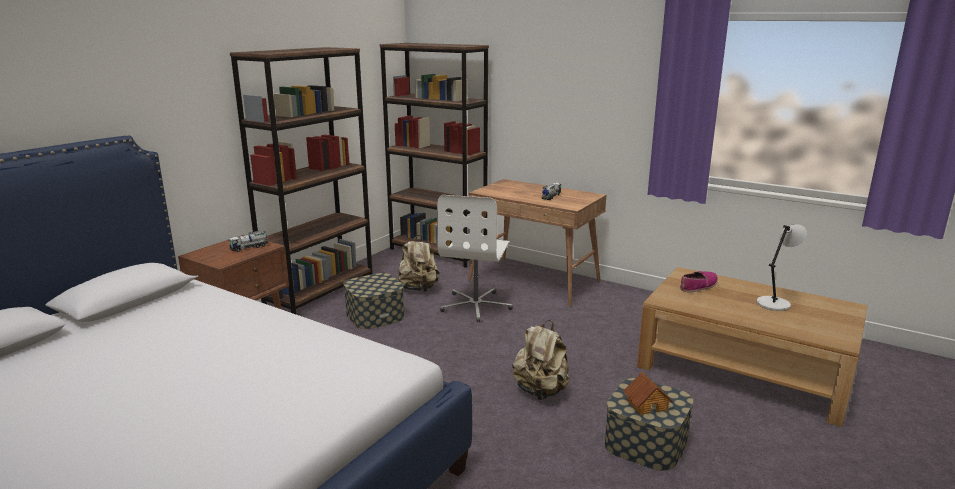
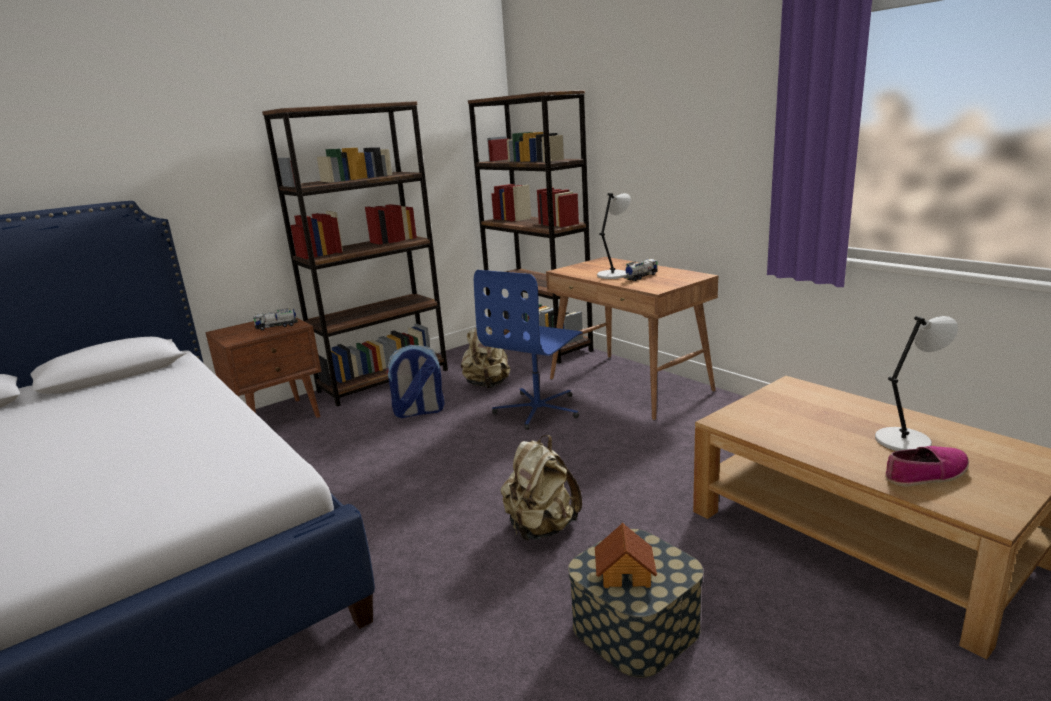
camera: 20 degrees right, 0 degrees up
storage box [343,273,404,329] -> backpack [386,345,445,418]
white office chair [437,195,513,322] -> blue office chair [474,270,582,430]
shoe [680,271,718,293] -> shoe moved to [885,446,969,487]
none -> grey table lamp [597,193,631,279]

